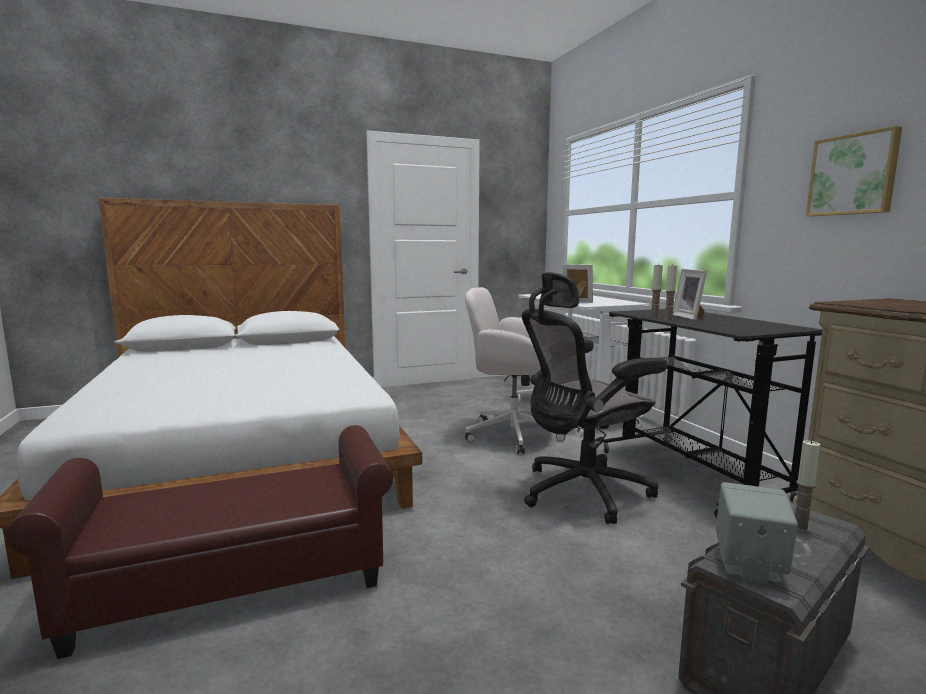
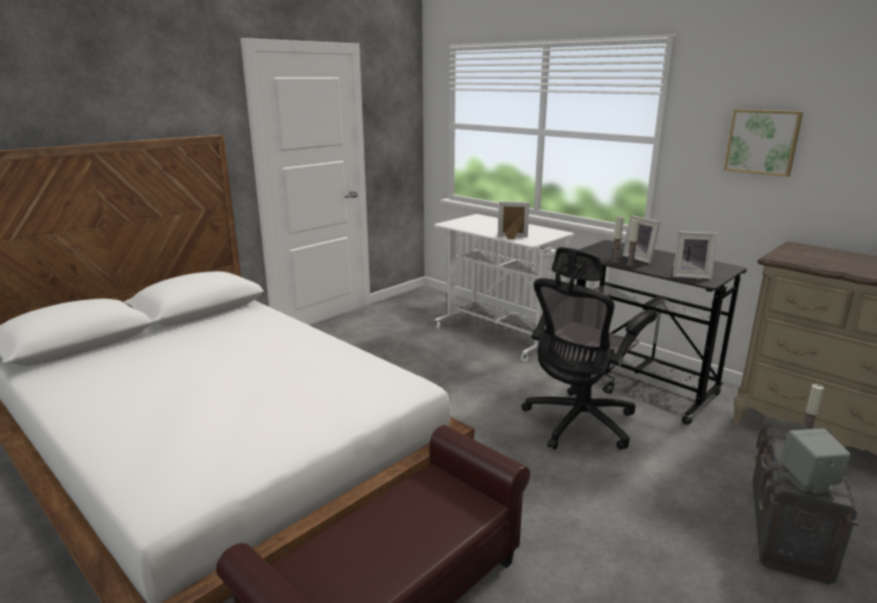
camera: 25 degrees left, 10 degrees up
white office chair [465,287,566,454] -> none
none -> picture frame [673,231,718,279]

